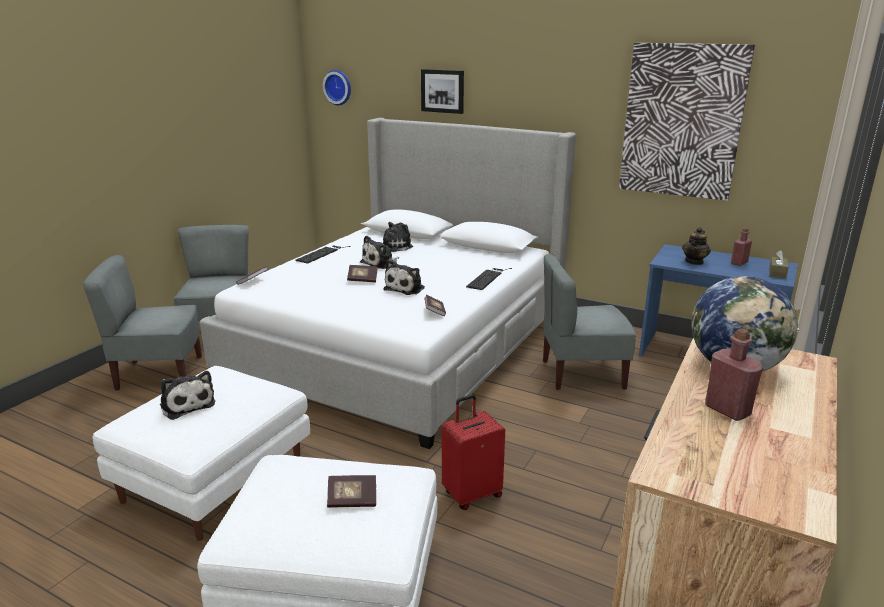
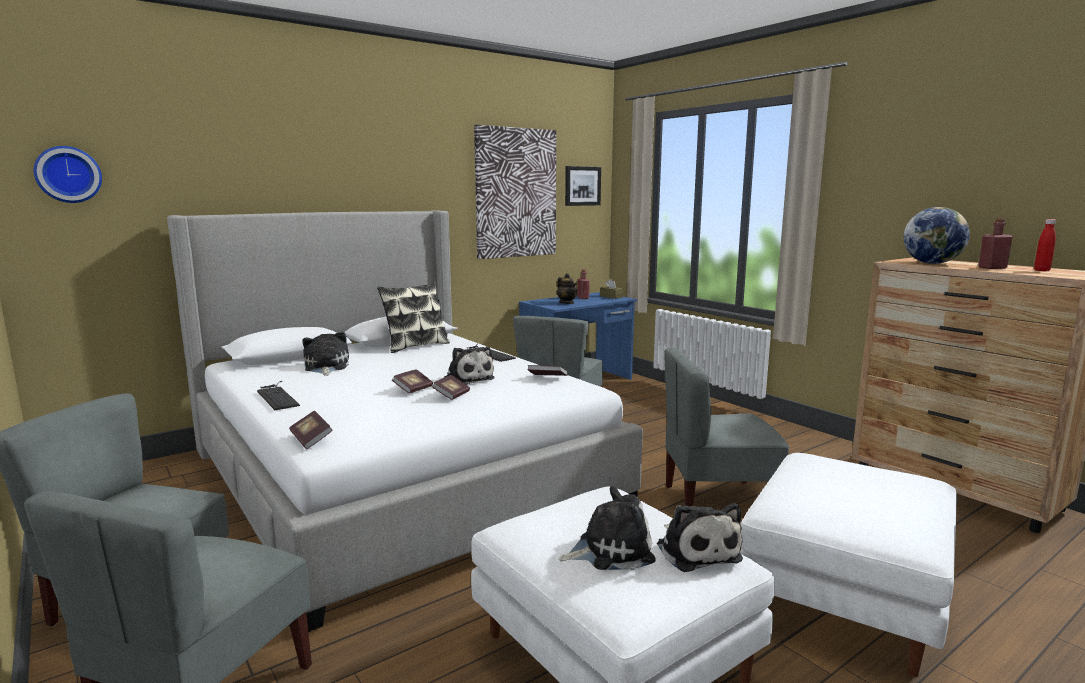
camera: 65 degrees left, 10 degrees down
book [327,475,376,508] -> book moved to [432,375,470,400]
plush toy [360,235,399,269] -> plush toy moved to [657,503,743,572]
picture [421,69,464,114] -> picture moved to [565,166,601,206]
red suitcase [442,395,505,510] -> grey chair [664,348,789,507]
none -> pillow [377,281,450,353]
none -> red bottle [1034,219,1056,271]

